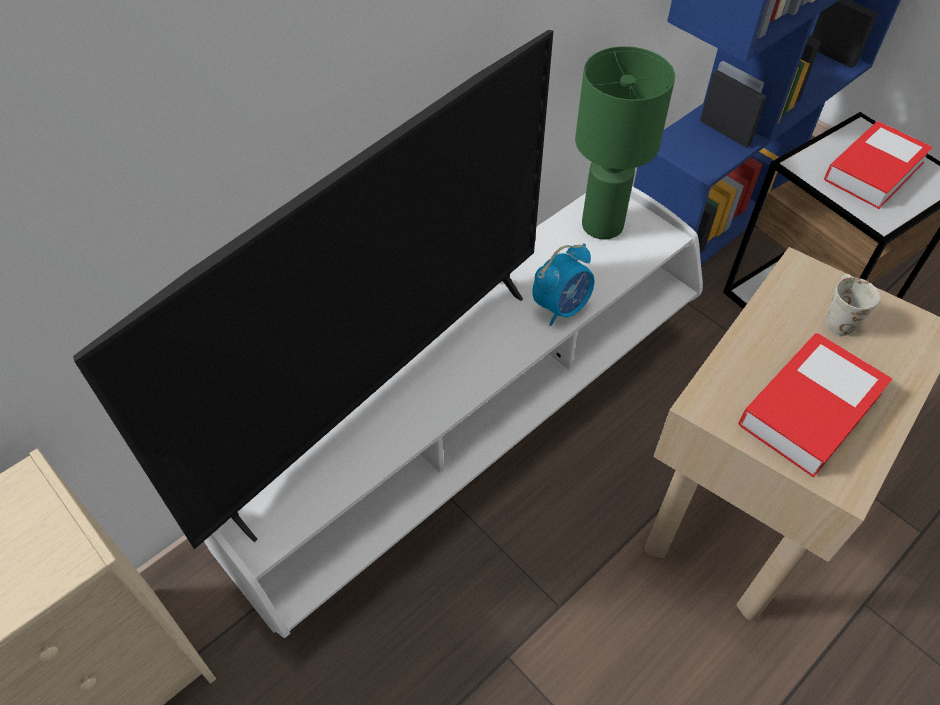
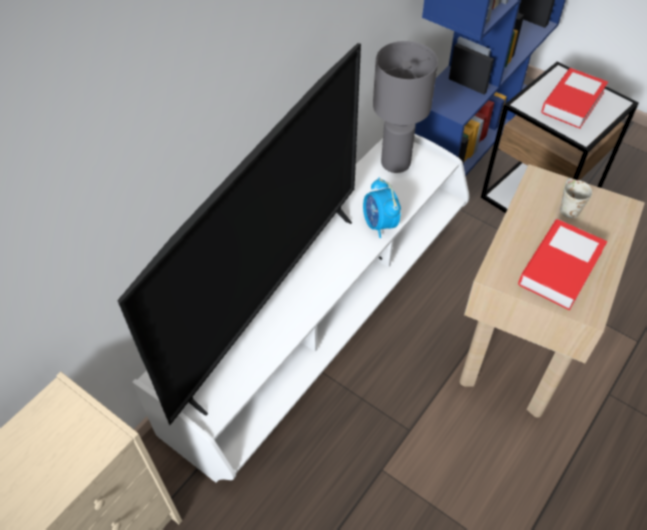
camera: 10 degrees left, 0 degrees up
alarm clock [532,243,595,326] -> alarm clock turned 120 degrees clockwise [363,177,401,238]
green table lamp [575,46,675,239] -> grey table lamp [373,41,438,173]

